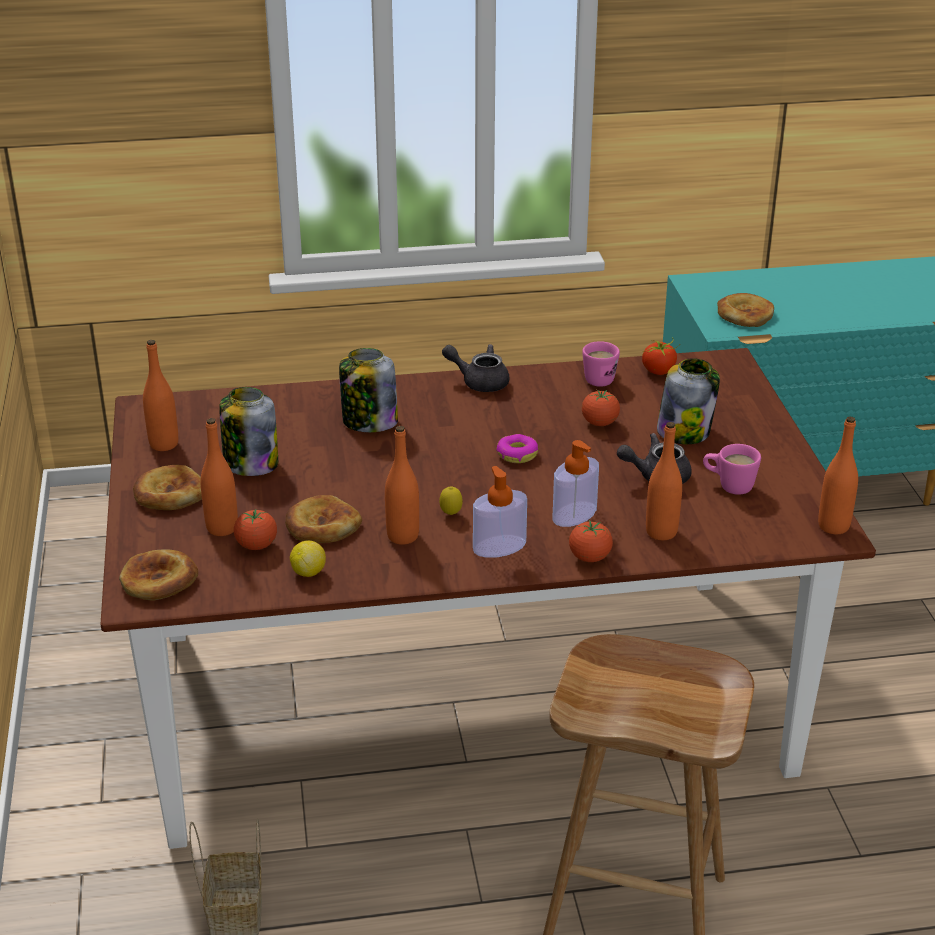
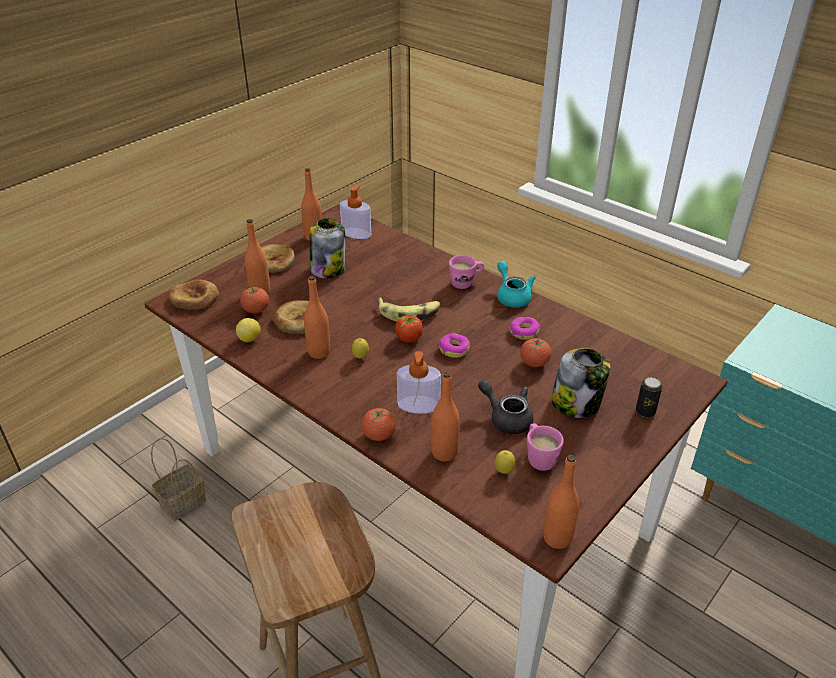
camera: 50 degrees right, 5 degrees up
jar [339,348,398,432] -> none
grey teapot [442,344,510,392] -> turquoise teapot [497,261,536,307]
soap dispenser [473,466,527,558] -> soap dispenser moved to [340,185,371,239]
pink mug [582,341,620,387] -> pink mug moved to [449,255,484,289]
tomato [642,339,680,375] -> tomato moved to [395,315,423,343]
bread [717,293,774,327] -> none
none -> banana [378,298,440,321]
none -> lemon [495,450,515,474]
none -> donut [510,317,540,340]
none -> can [636,377,663,417]

